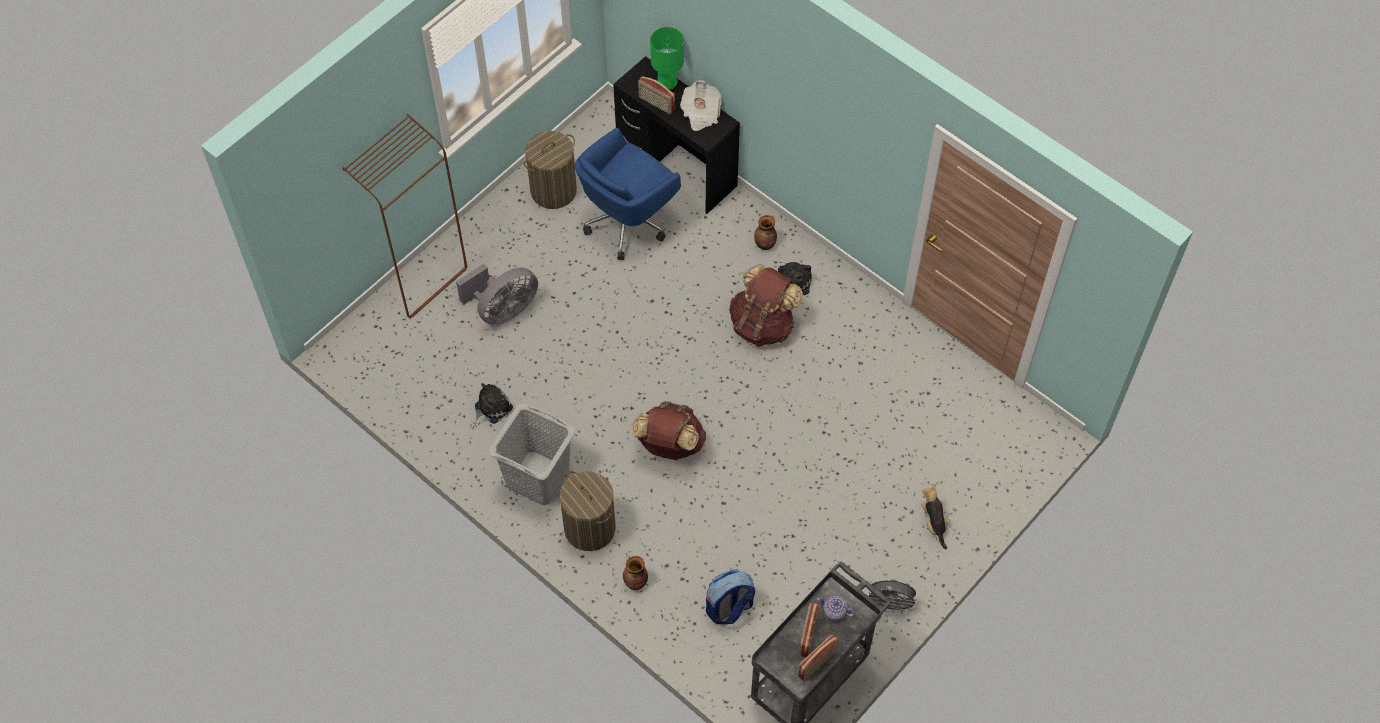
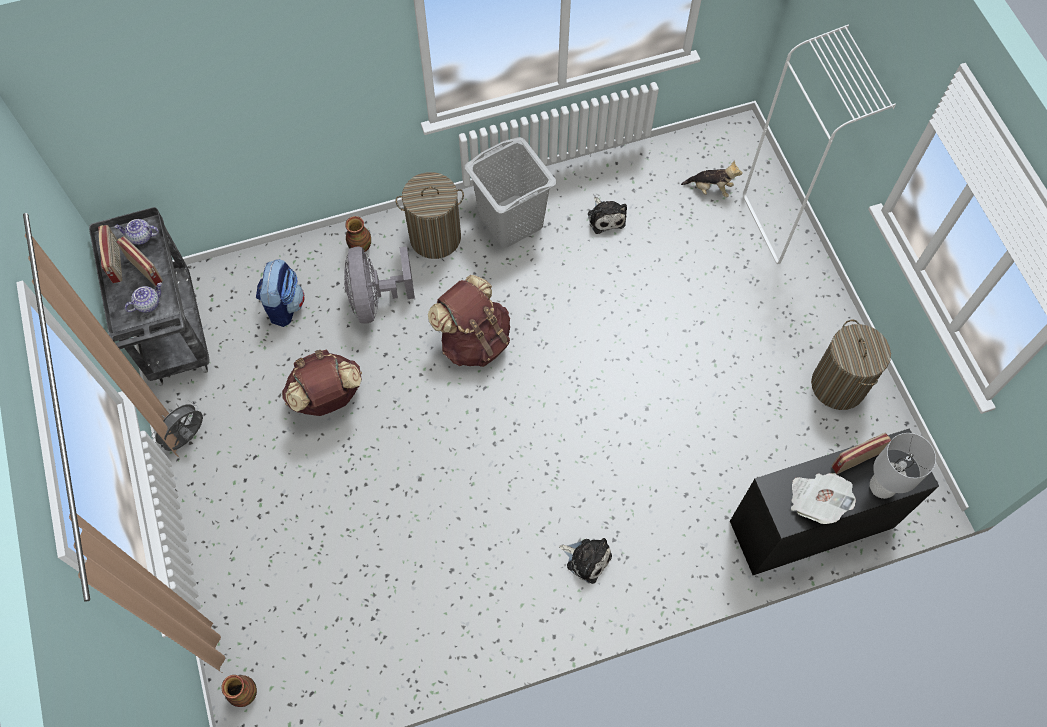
camera: 120 degrees right, 5 degrees up
brown clothes rack [342,113,467,318] -> white clothes rack [743,24,896,264]
grey fan [456,264,538,325] -> grey fan moved to [344,246,415,323]
blue office chair [574,128,681,260] -> none
green table lamp [650,27,684,90] -> grey table lamp [870,433,936,499]
brown backpack [729,264,803,347] -> brown backpack moved to [282,349,362,416]
vase [754,215,777,250] -> vase moved to [222,675,257,707]
plush toy [921,484,950,550] -> plush toy moved to [681,161,743,197]
none -> teapot [115,219,159,245]

